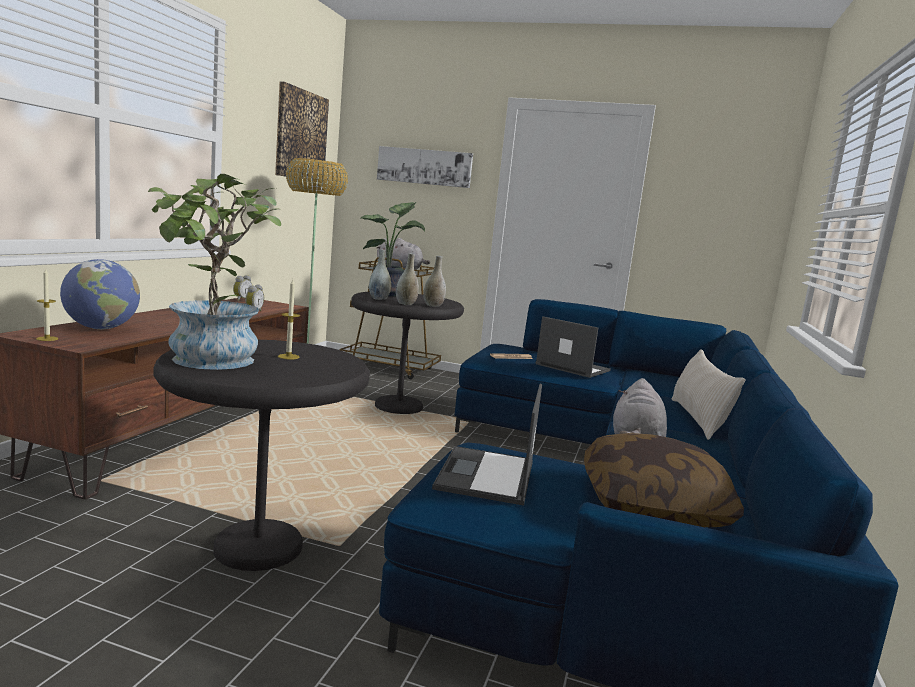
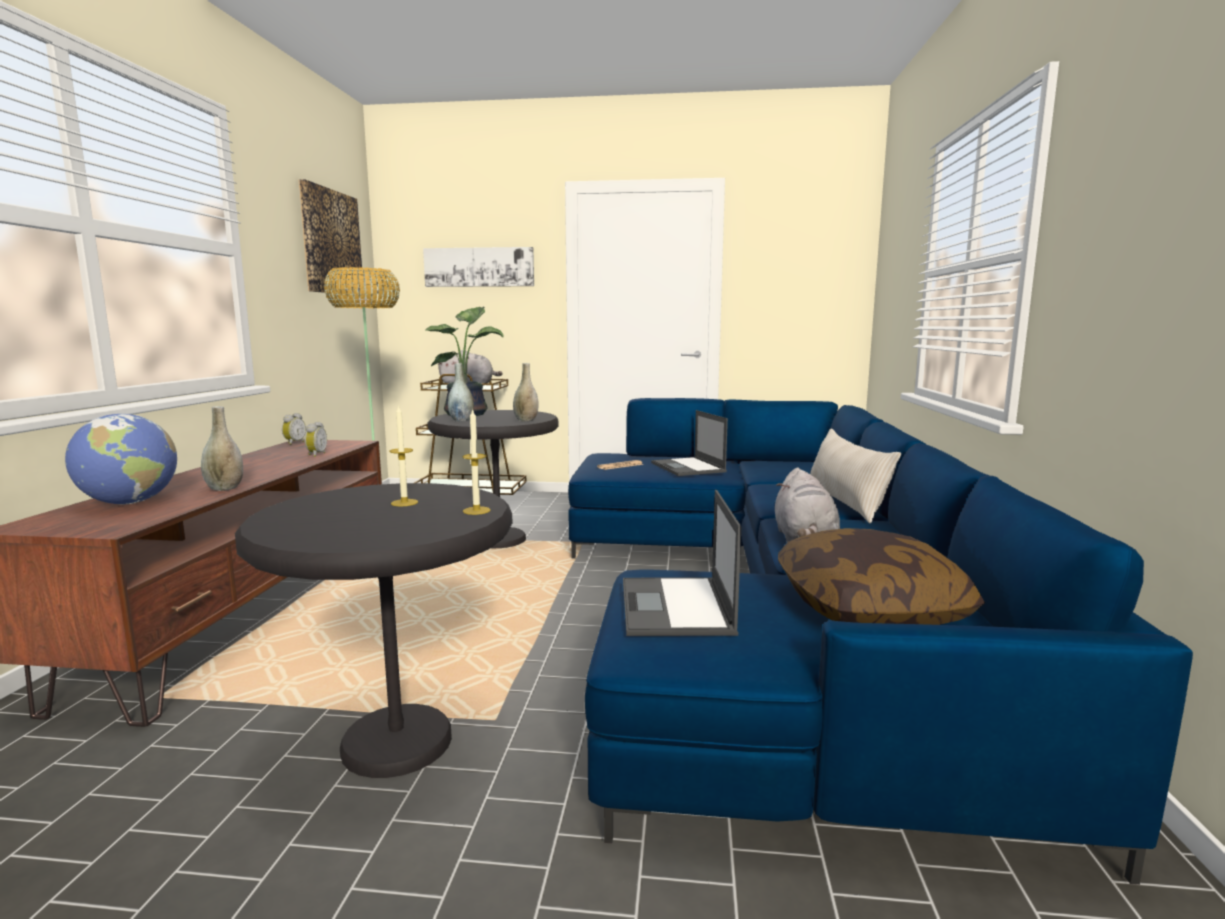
camera: 10 degrees left, 0 degrees up
candle [36,269,58,341] -> candle moved to [463,408,491,515]
potted plant [148,174,281,370] -> none
grey vase [396,253,419,305] -> grey vase moved to [201,406,243,491]
laptop [536,316,611,378] -> laptop turned 135 degrees counterclockwise [651,410,728,476]

